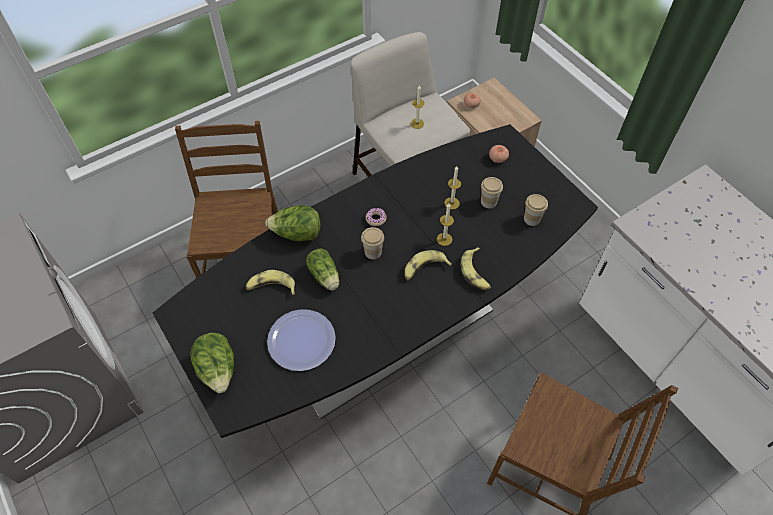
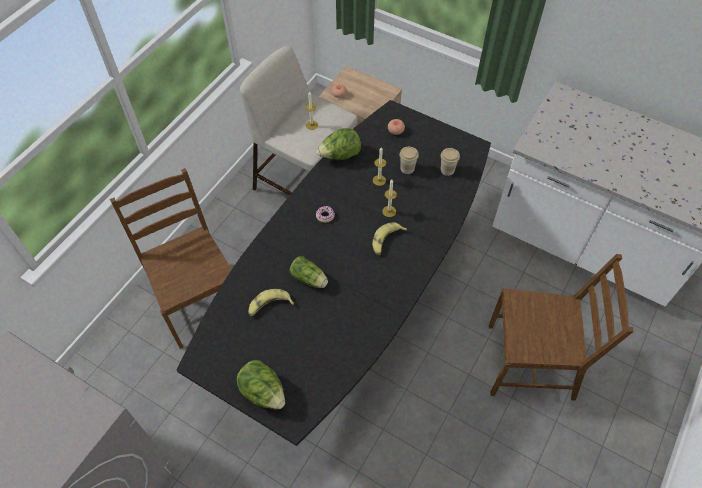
camera: 25 degrees left, 0 degrees up
lettuce [265,205,320,241] -> lettuce moved to [316,128,361,160]
plate [267,309,336,371] -> none
cup [361,227,384,259] -> none
banana [461,247,491,290] -> none

